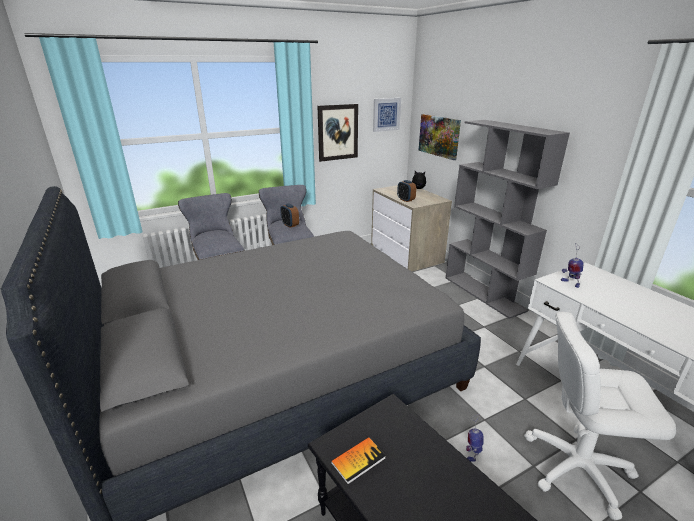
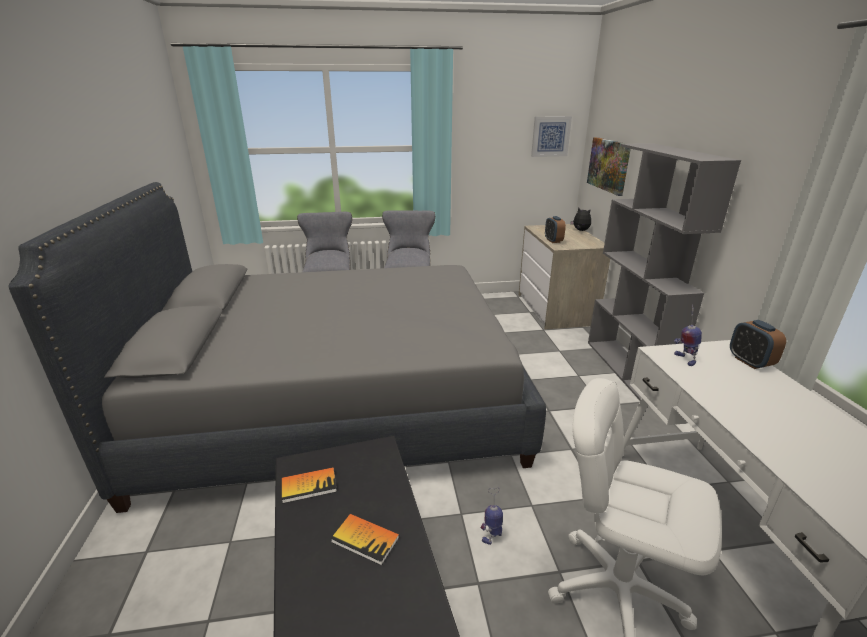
camera: 20 degrees right, 0 degrees up
alarm clock [280,203,299,228] -> alarm clock moved to [730,320,786,369]
picture [318,104,358,162] -> none
none -> book [331,514,399,566]

